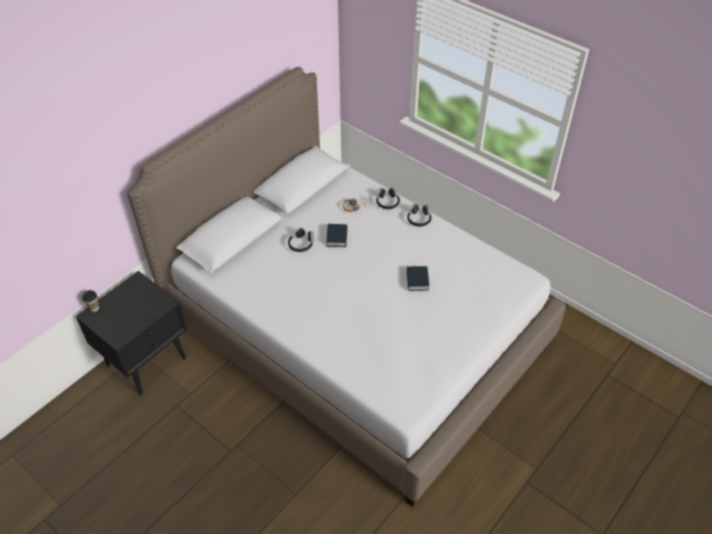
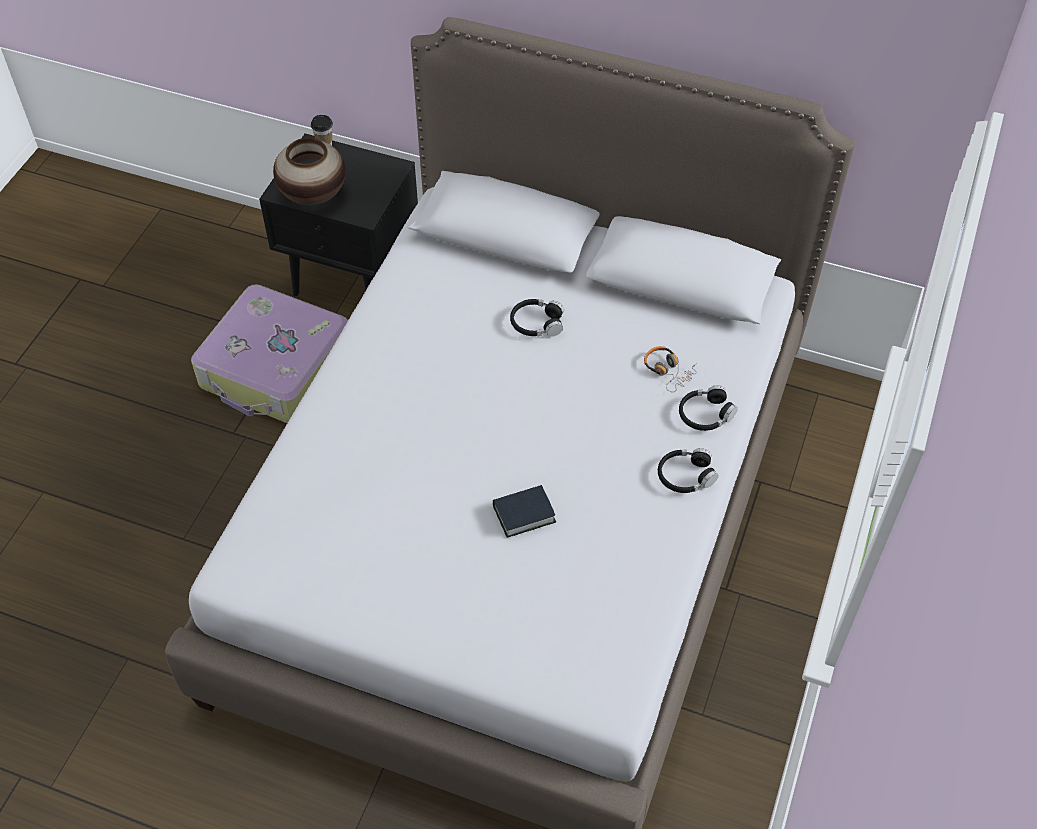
camera: 70 degrees right, 5 degrees up
book [326,224,347,247] -> none
none -> suitcase [191,284,348,423]
none -> vase [273,138,346,205]

